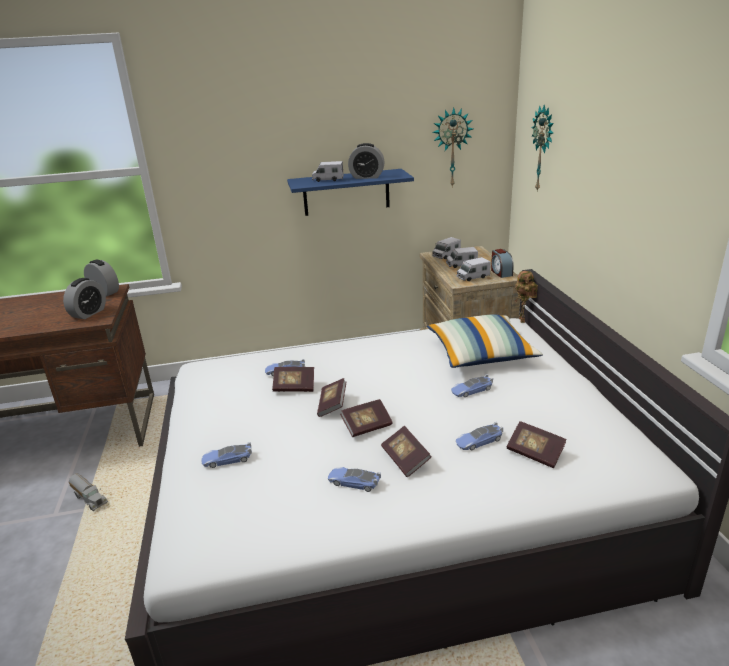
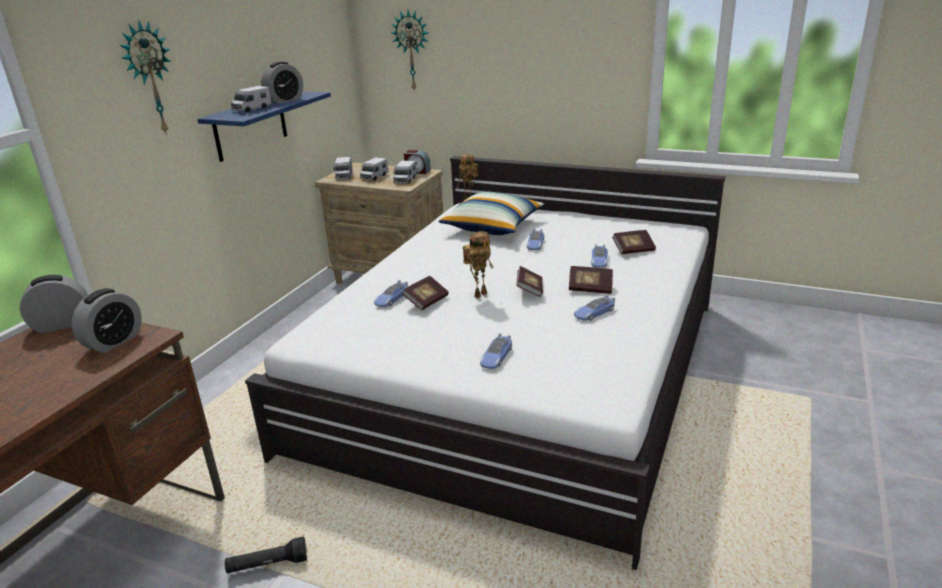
camera: 55 degrees left, 0 degrees up
alarm clock [63,278,106,319] -> alarm clock turned 60 degrees clockwise [72,288,142,353]
toy truck [69,474,108,511] -> black flashlight [225,537,307,573]
book [317,378,346,417] -> toy robot [463,231,493,298]
wall clock [433,107,473,186] -> wall clock moved to [120,20,171,135]

